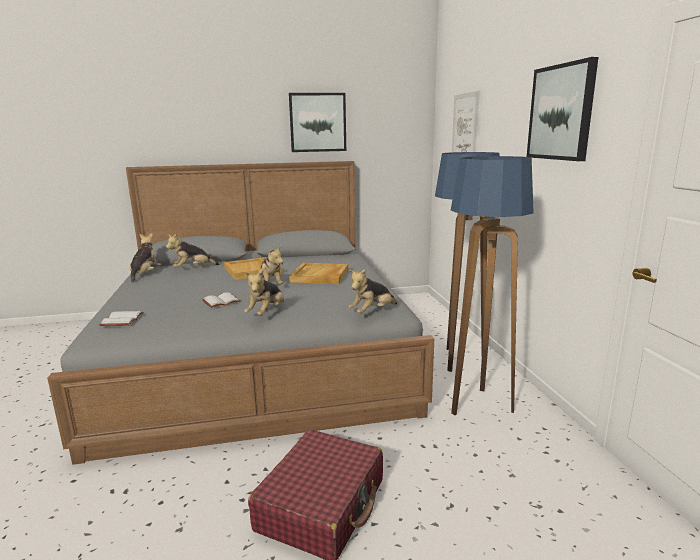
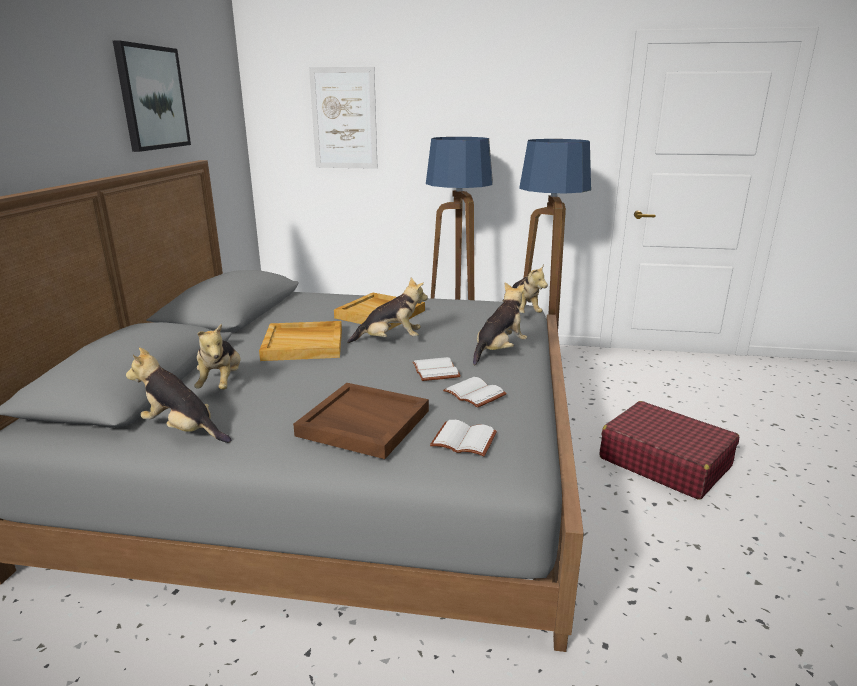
camera: 70 degrees left, 5 degrees up
plush toy [244,270,284,316] -> plush toy turned 90 degrees counterclockwise [473,282,527,365]
picture [527,57,598,161] -> none
none -> brown tray [293,383,429,459]
none -> white book [443,377,507,408]

